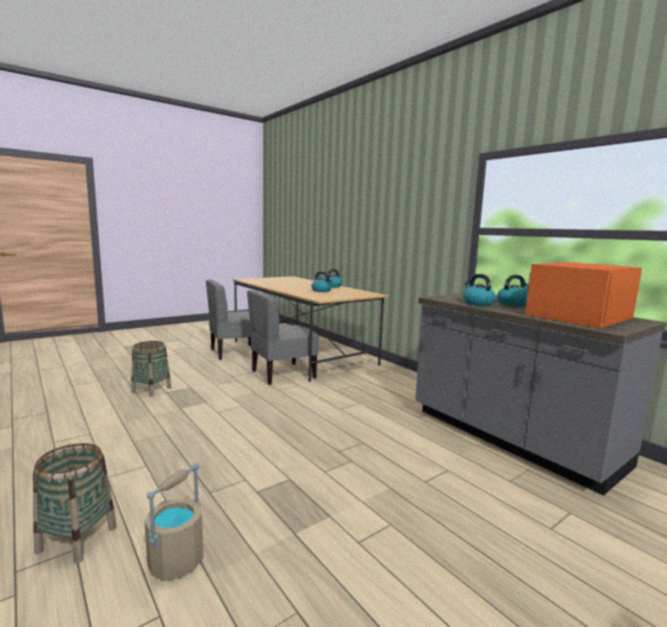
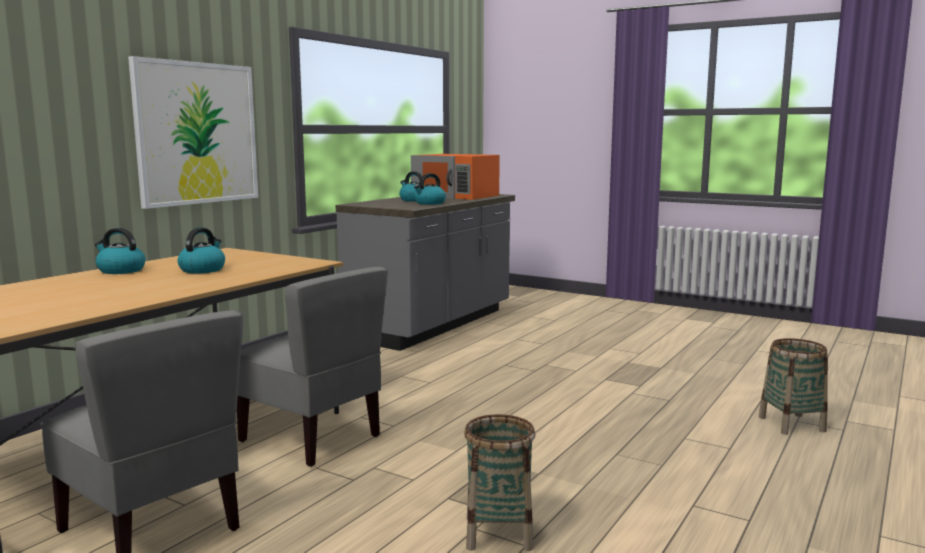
camera: 110 degrees left, 0 degrees up
beige bucket [144,463,204,581] -> none
none -> picture [128,56,258,209]

